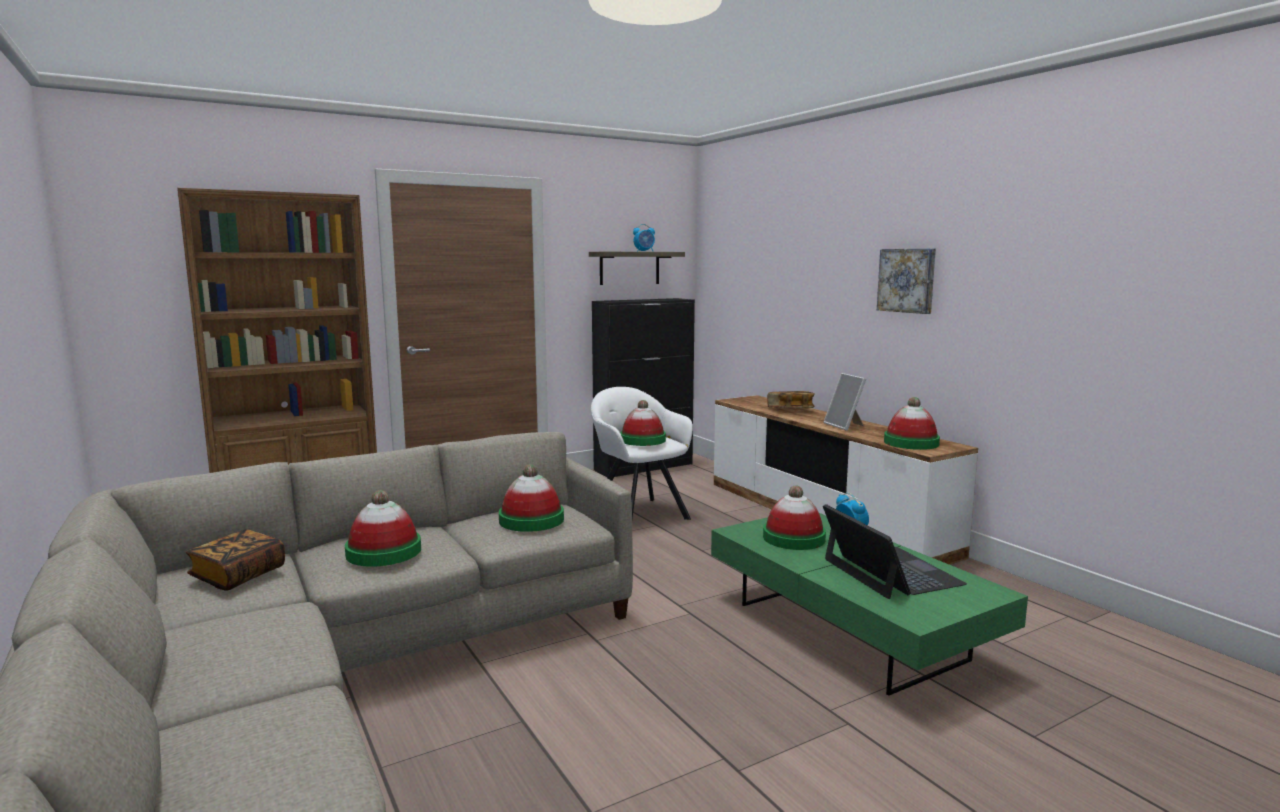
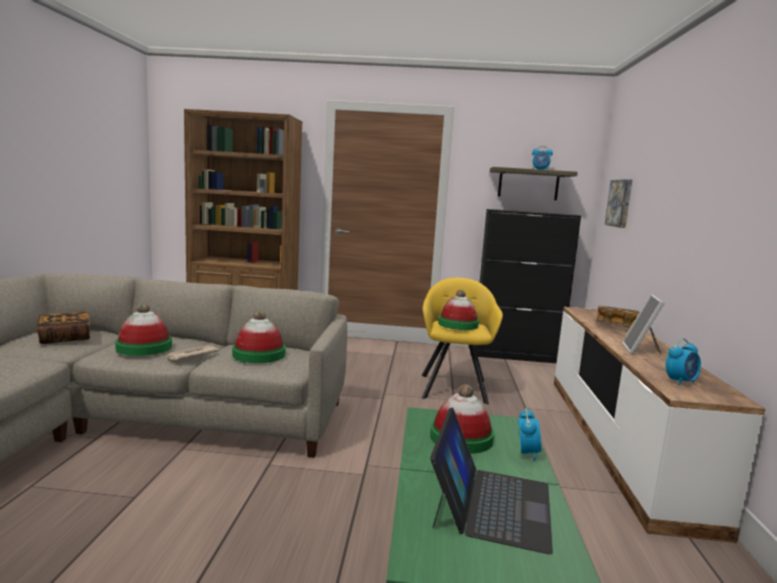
camera: 35 degrees right, 0 degrees up
white armchair [591,387,693,520] -> yellow armchair [422,278,503,404]
picture [877,248,936,314] -> picture moved to [605,179,633,228]
hat [884,397,940,450] -> alarm clock [666,338,701,386]
none -> newspaper [166,345,219,360]

